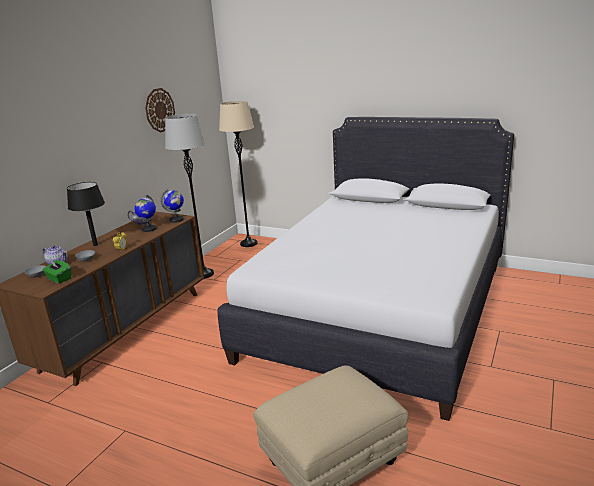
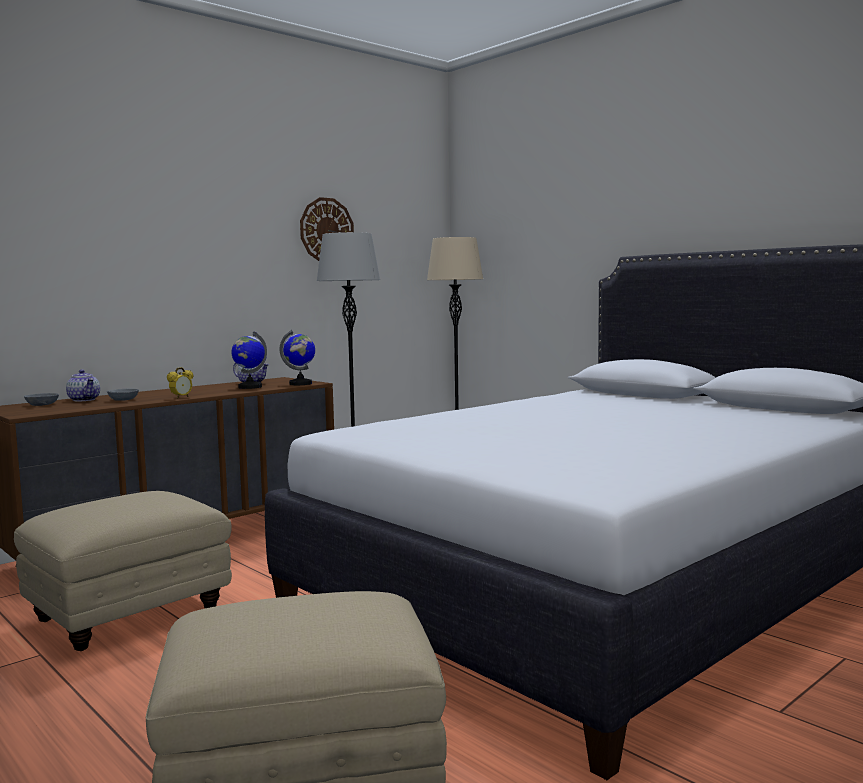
camera: 20 degrees right, 15 degrees down
green tissue box [43,260,71,284] -> none
black table lamp [67,182,105,246] -> none
none -> beige ottoman [14,491,232,651]

